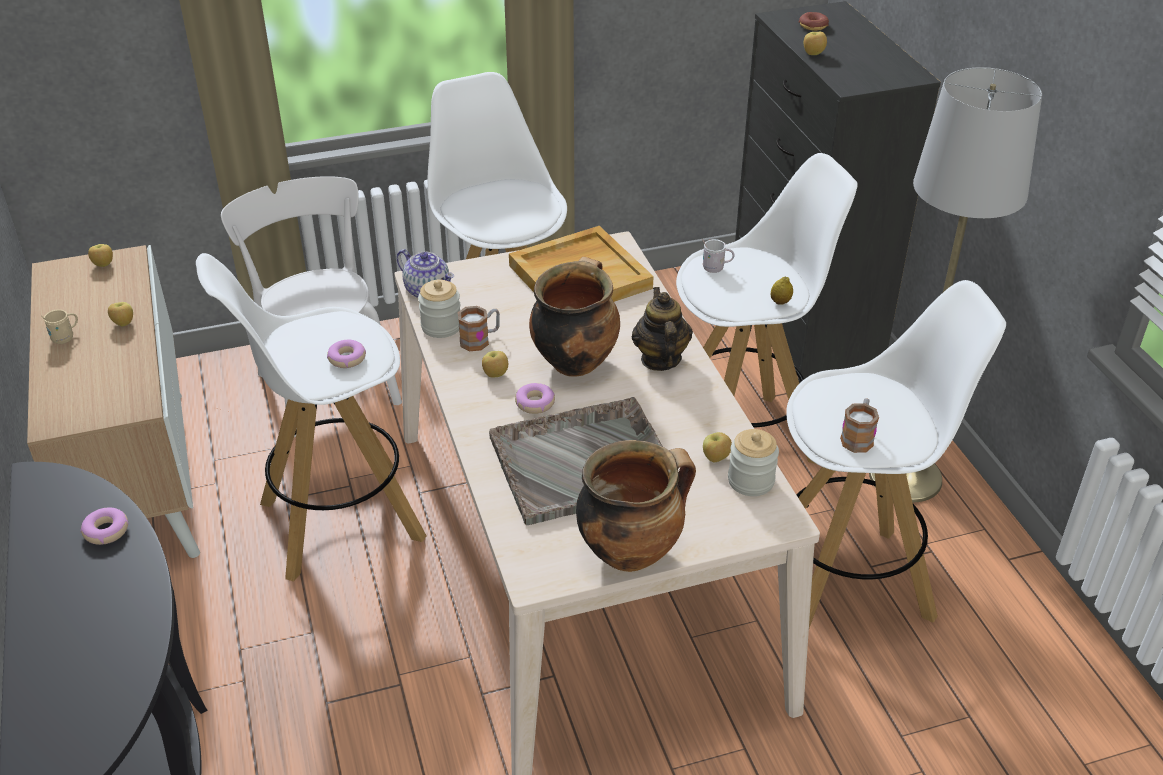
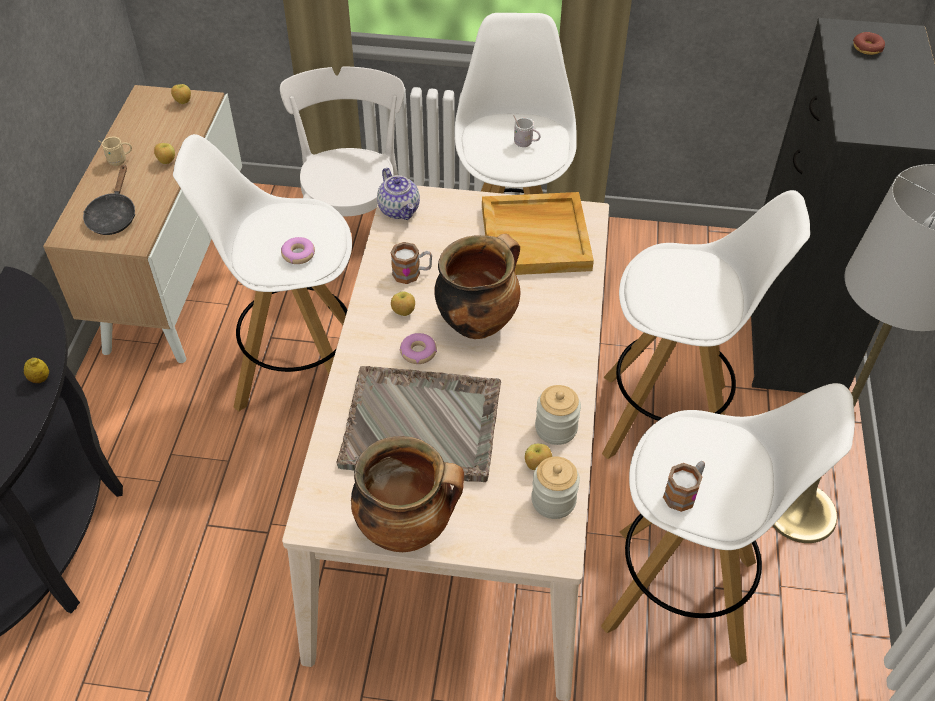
camera: 25 degrees right, 10 degrees up
donut [80,508,129,545] -> none
jar [418,280,460,338] -> jar moved to [535,385,581,445]
teapot [632,287,693,371] -> none
white mug [702,239,735,273] -> white mug moved to [513,115,541,147]
lemon [771,276,793,305] -> lemon moved to [24,358,49,383]
apple [804,32,827,55] -> none
none -> black frying pan [83,166,135,235]

